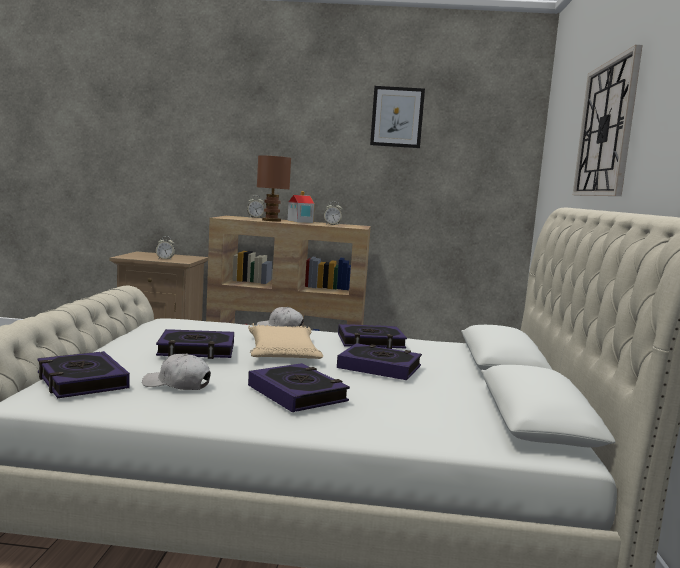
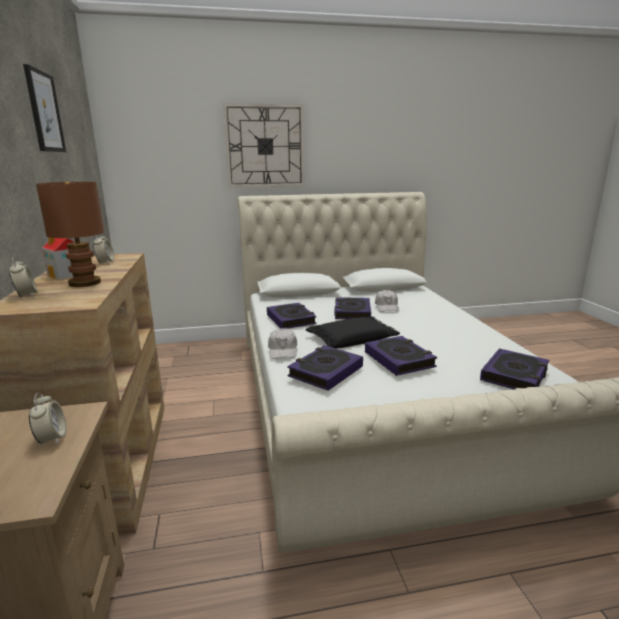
camera: 105 degrees left, 10 degrees up
white cap [142,354,211,390] -> white cap moved to [375,290,399,312]
beige pillow [248,323,323,359] -> black pillow [306,316,400,348]
book [248,363,350,412] -> book moved to [287,345,363,391]

